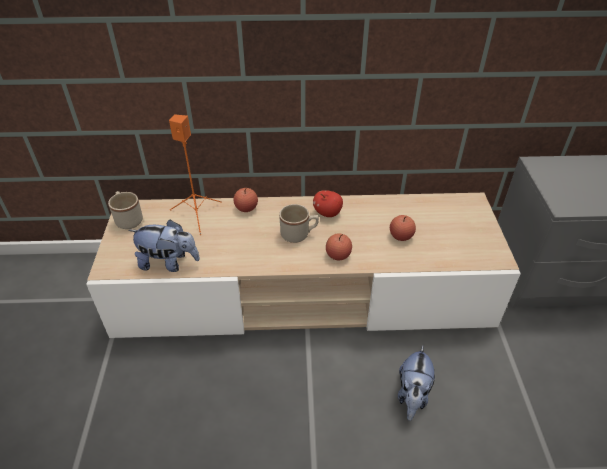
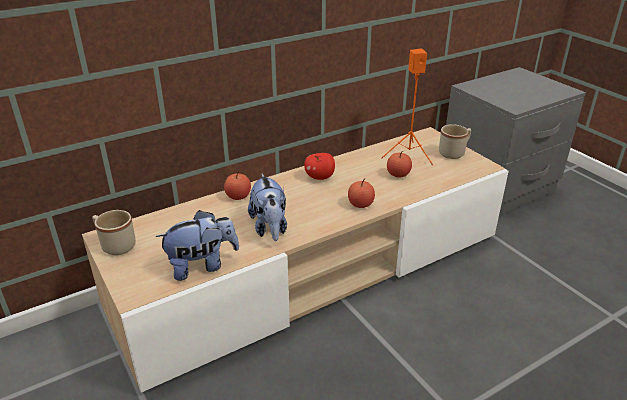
camera: 30 degrees left, 10 degrees down
orange speaker [169,114,222,235] -> orange speaker moved to [381,48,433,165]
beige mug [279,204,319,243] -> beige mug moved to [439,124,471,159]
plush toy [398,345,435,421] -> plush toy moved to [248,174,287,241]

